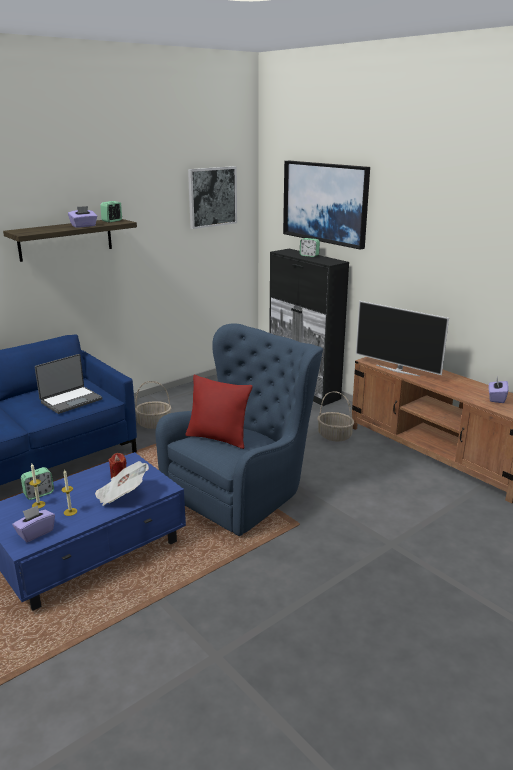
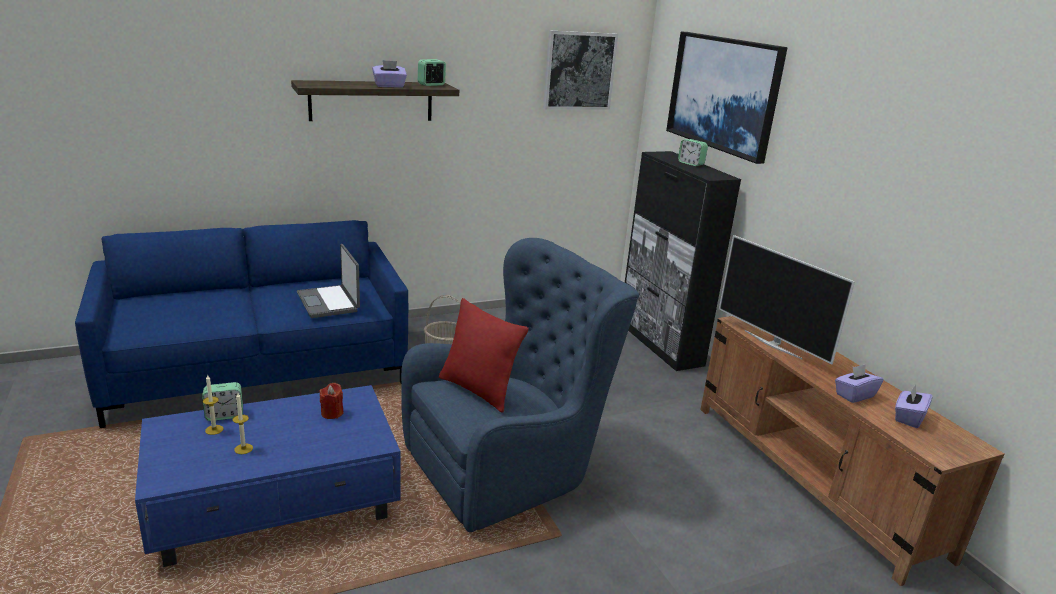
camera: 15 degrees right, 0 degrees up
purple tissue box [12,505,55,542] -> purple tissue box moved to [835,364,884,403]
laptop [35,354,102,414] -> laptop turned 90 degrees clockwise [297,244,360,318]
newspaper [95,461,149,506] -> none
basket [317,391,354,442] -> none

